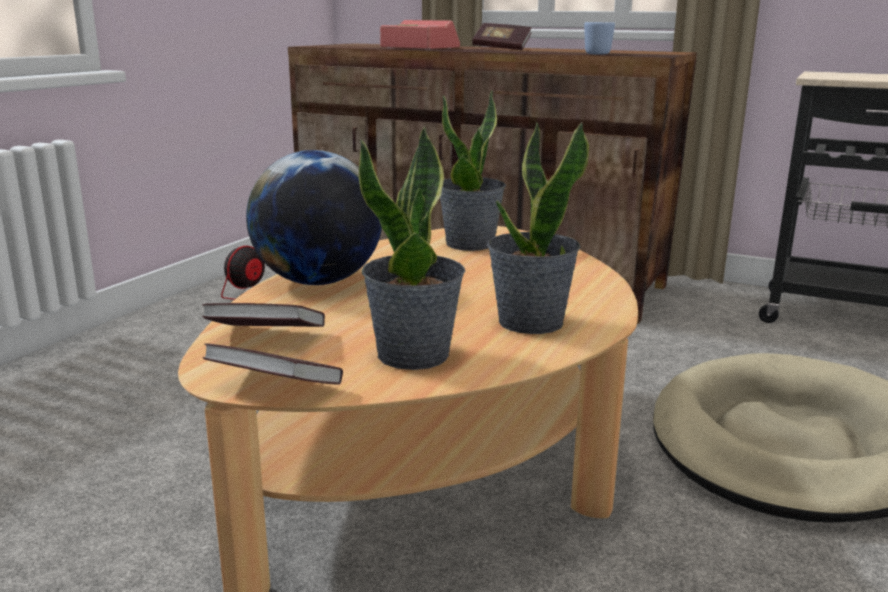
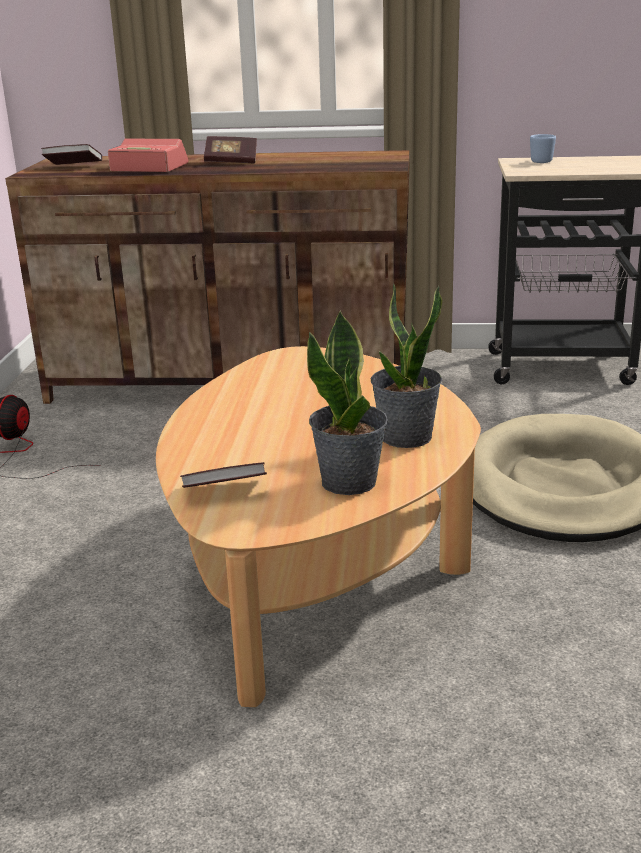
camera: 20 degrees left, 5 degrees up
book [202,343,343,385] -> book moved to [41,144,102,165]
globe [246,150,382,285] -> none
potted plant [440,90,506,251] -> none
blue mug [584,22,615,54] -> blue mug moved to [530,134,556,163]

